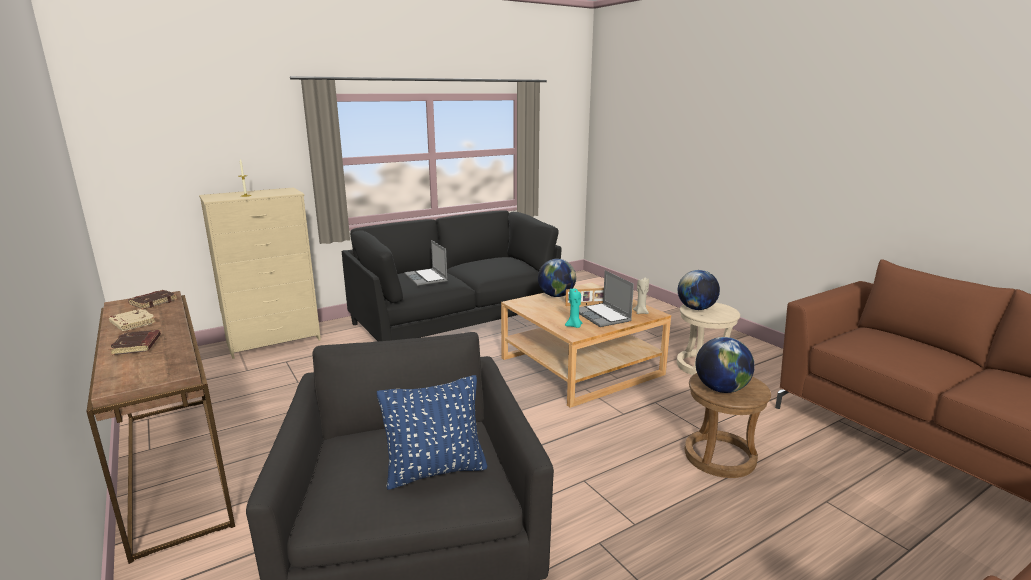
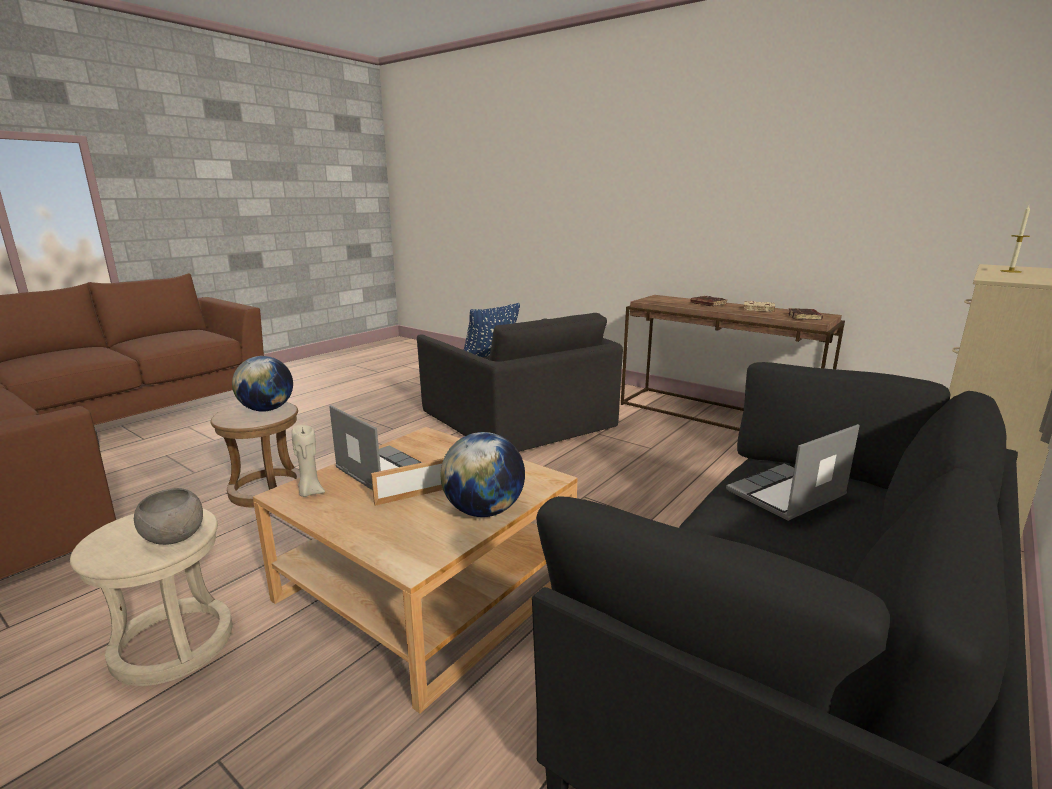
camera: 160 degrees right, 0 degrees up
laptop [404,240,448,286] -> laptop turned 75 degrees counterclockwise [726,424,860,521]
turquoise candle [565,289,582,328] -> none
globe [678,270,720,310] -> grey bowl [134,488,203,545]

